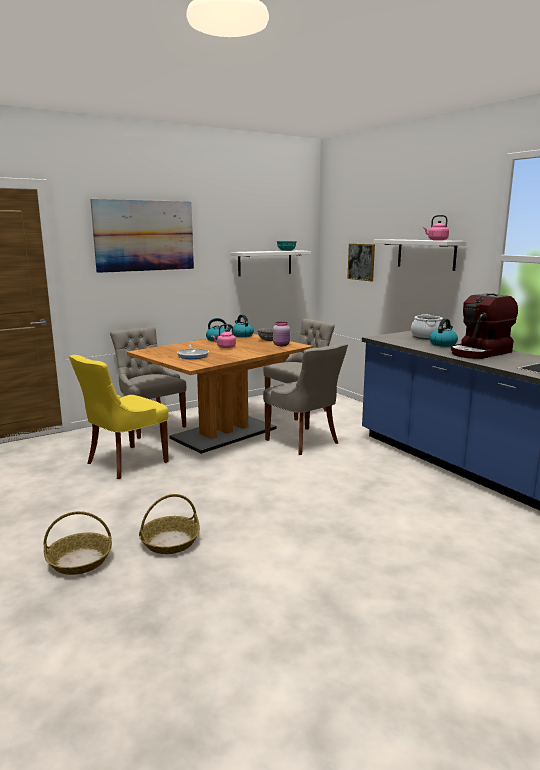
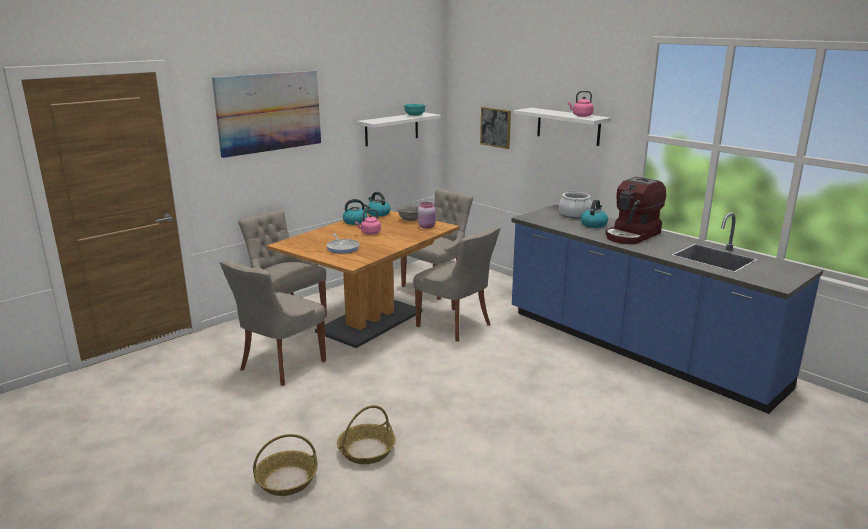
camera: 10 degrees left, 5 degrees up
yellow chair [69,355,169,479] -> grey chair [220,260,326,386]

